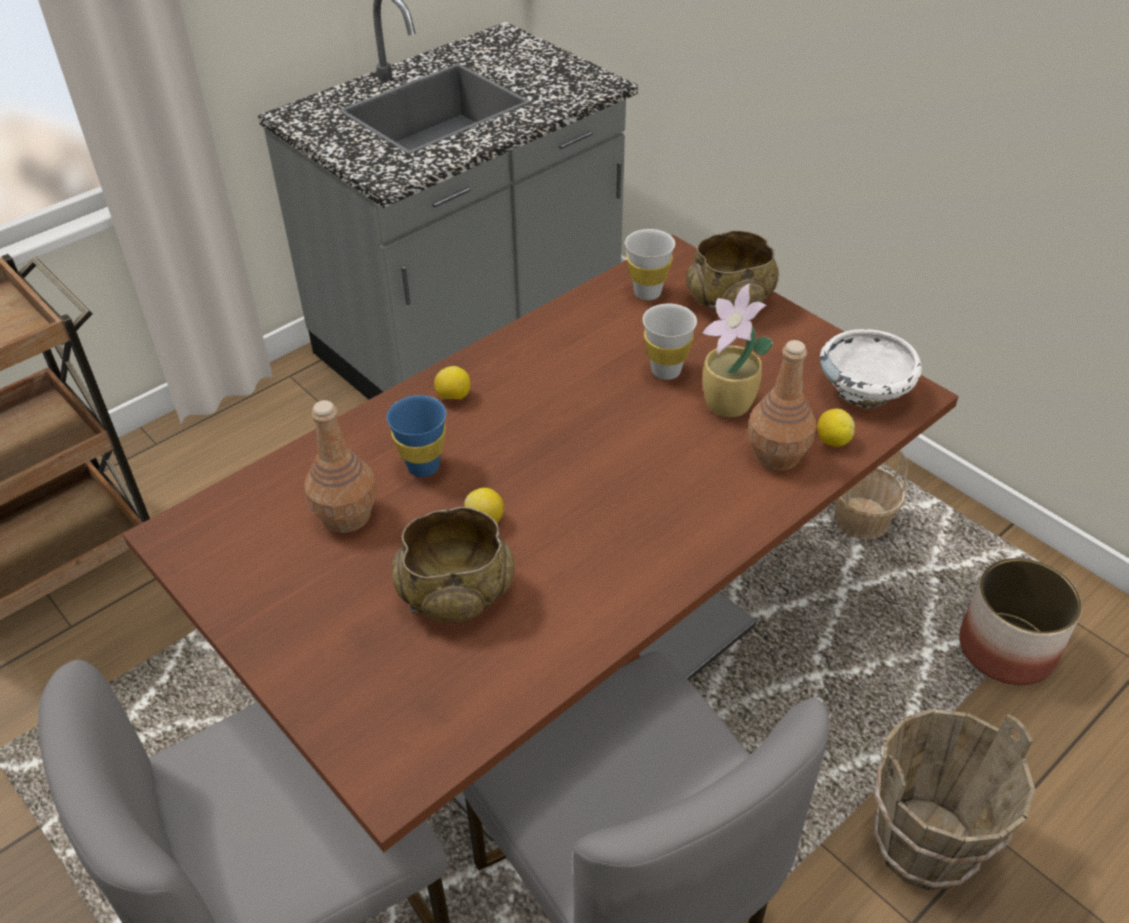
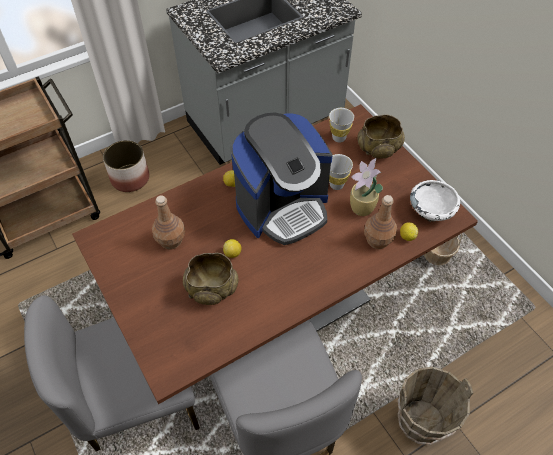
camera: 10 degrees right, 10 degrees up
blue cup [387,395,446,477] -> none
planter [959,558,1082,685] -> planter moved to [103,140,149,192]
none -> coffee machine [231,113,333,245]

